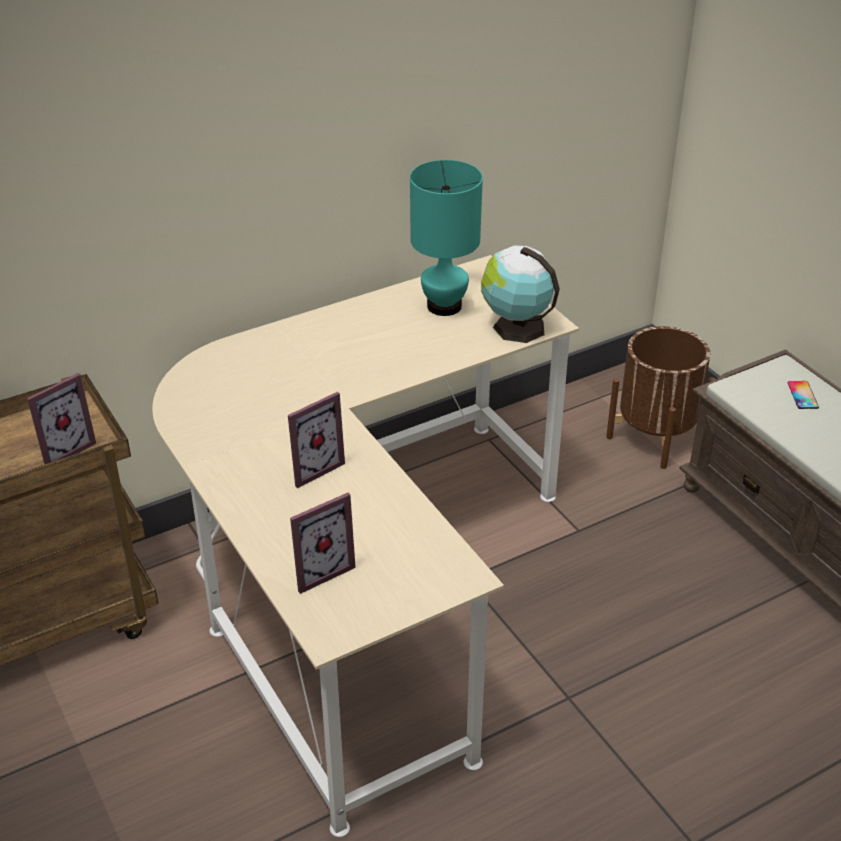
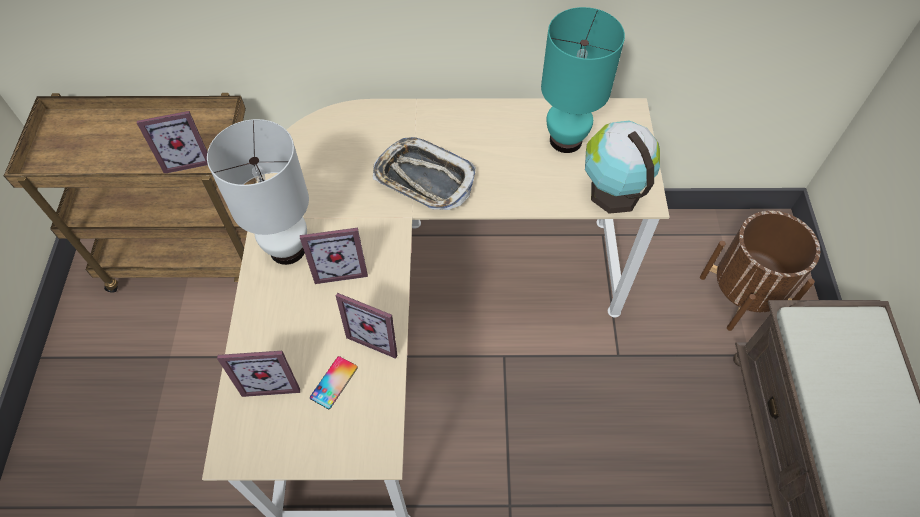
camera: 30 degrees right, 20 degrees up
phone [787,381,819,409] -> phone moved to [310,356,358,409]
none -> white table lamp [207,119,309,265]
none -> picture frame [336,293,398,359]
none -> tray [373,137,476,210]

